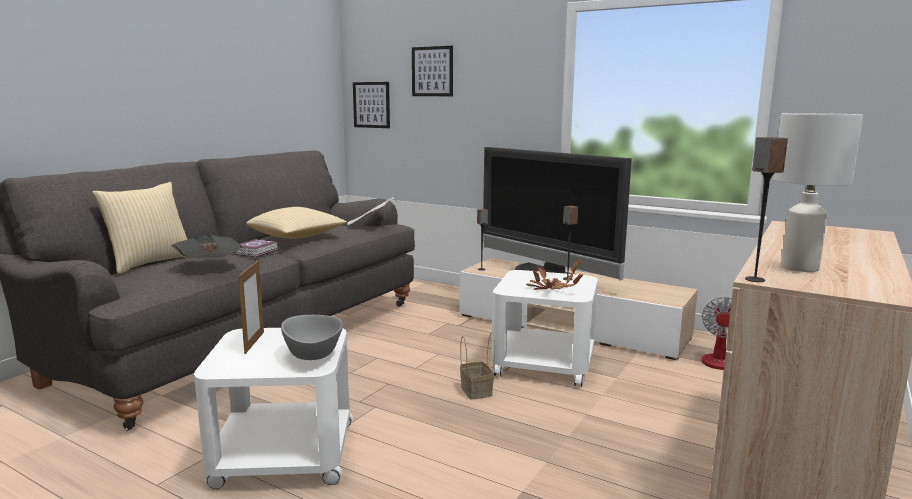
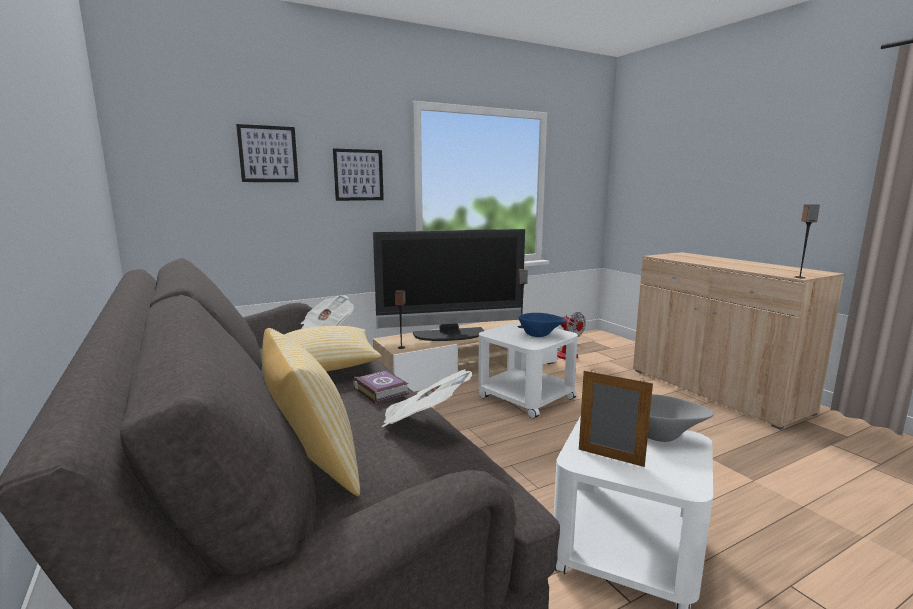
camera: 60 degrees left, 0 degrees up
picture [353,82,390,128] -> picture moved to [333,148,384,201]
basket [460,332,495,400] -> none
potted plant [526,260,583,290] -> blue bowl [519,313,566,337]
white table lamp [773,113,863,272] -> none

